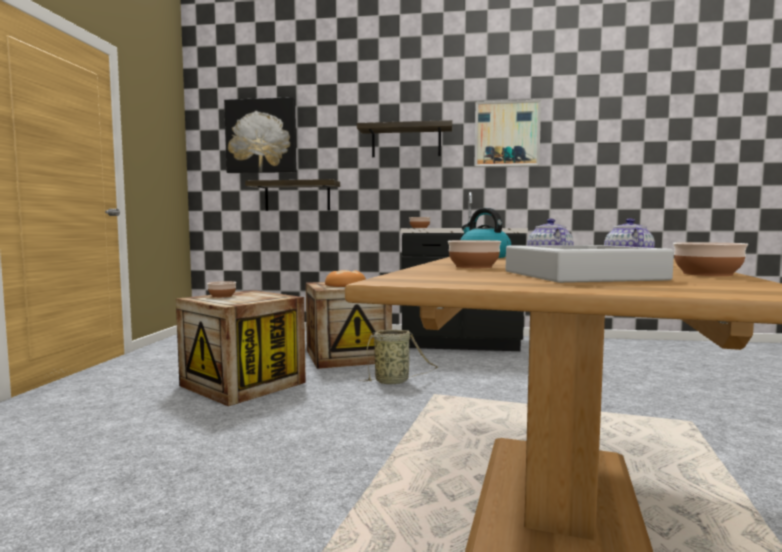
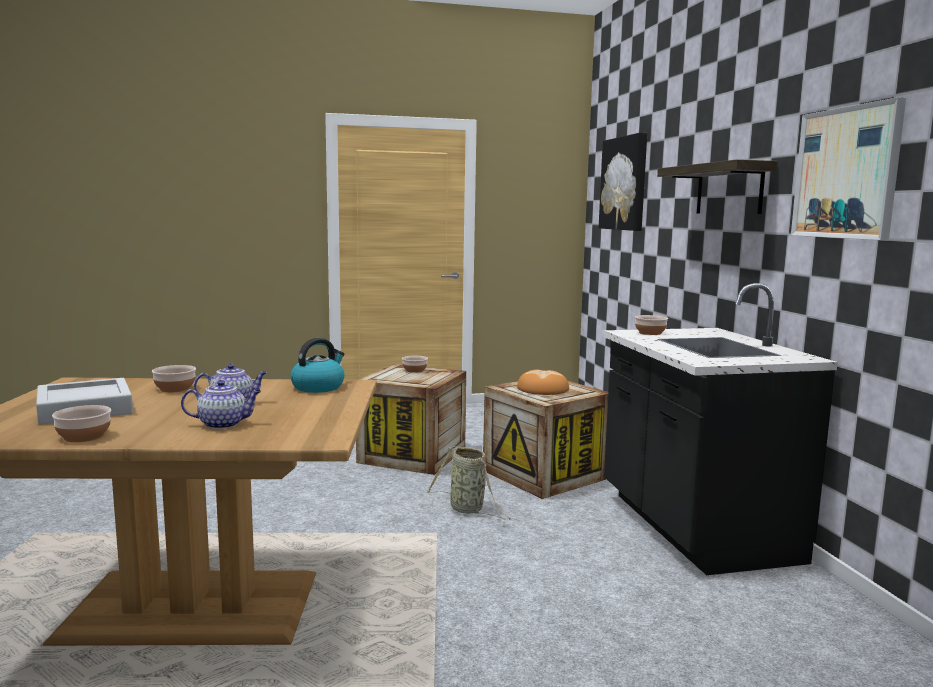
camera: 70 degrees right, 5 degrees up
shelf [245,179,340,211] -> none

